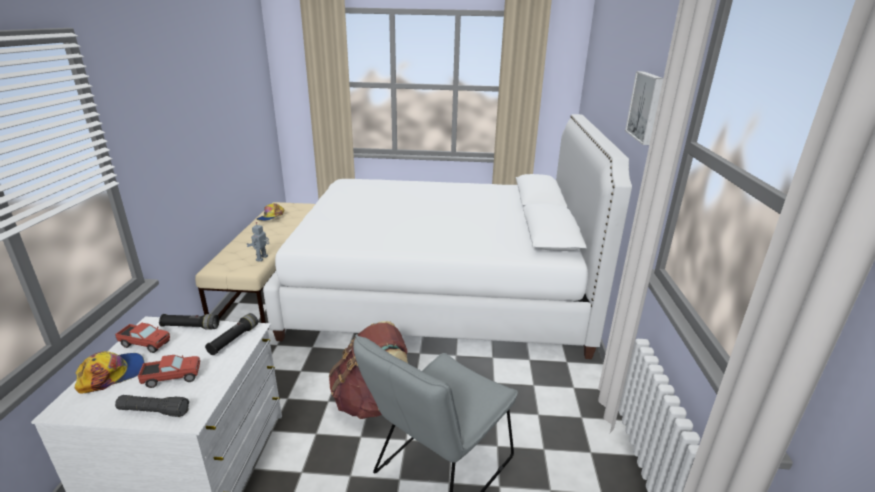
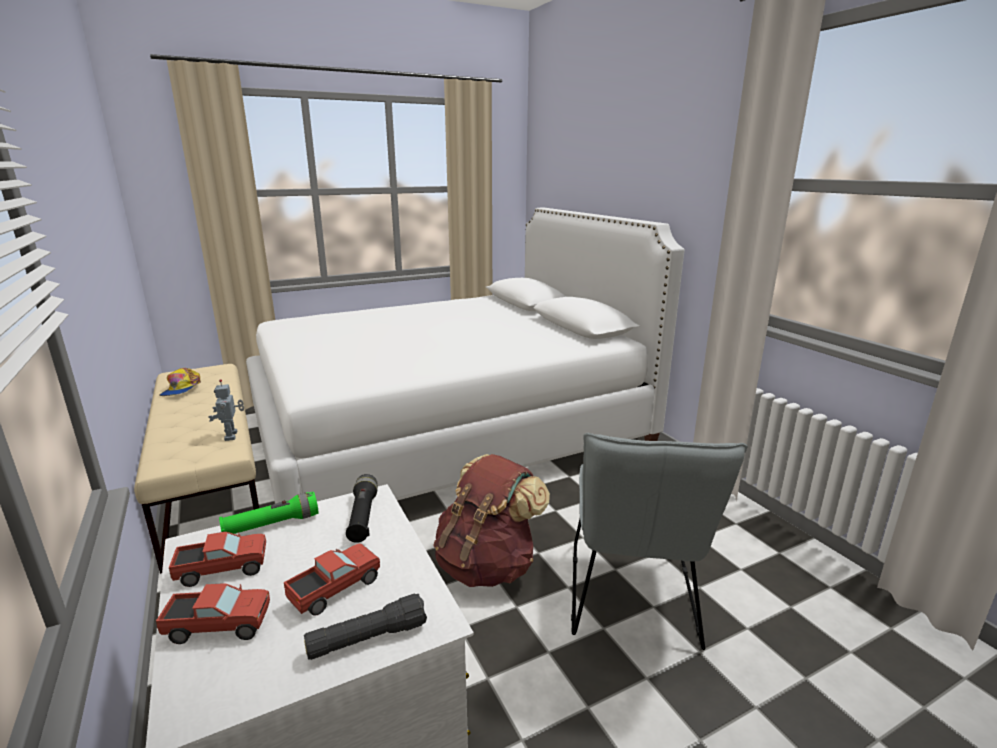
camera: 30 degrees left, 5 degrees down
cap [75,351,144,394] -> toy truck [156,583,270,644]
black flashlight [159,314,219,330] -> green flashlight [219,492,318,534]
picture [625,71,663,145] -> none

